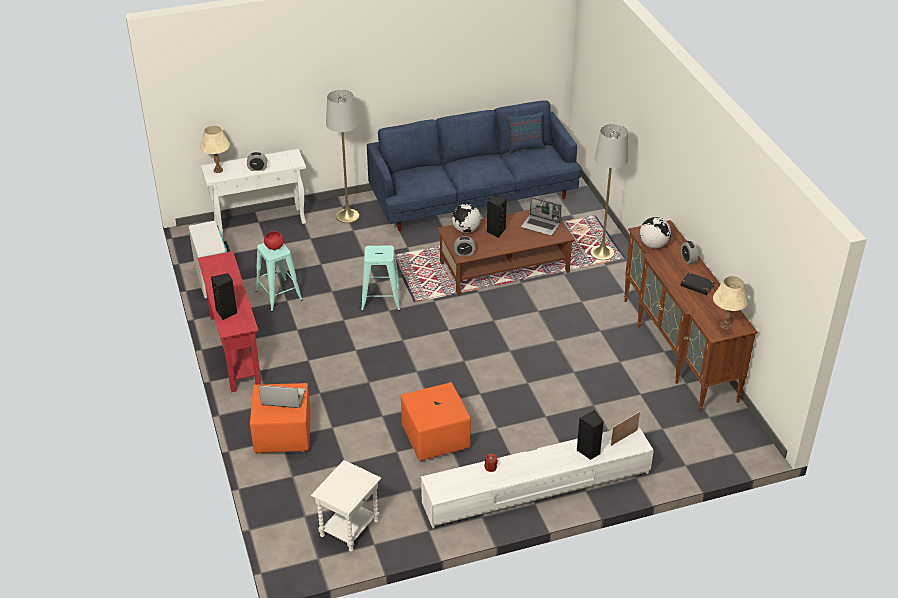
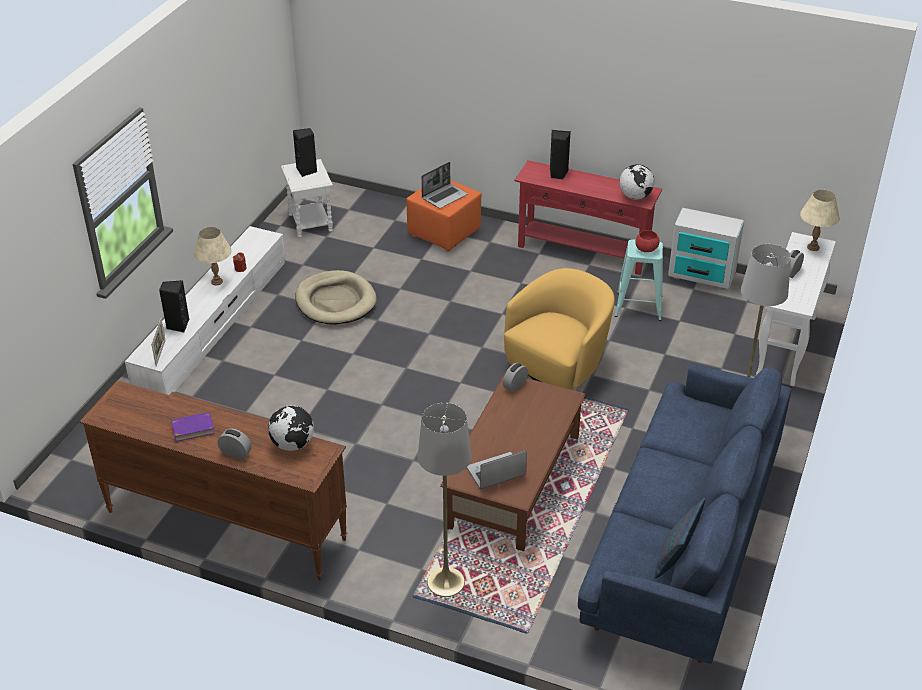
camera: 130 degrees right, 0 degrees up
turquoise stool [361,245,401,311] -> yellow armchair [504,268,615,390]
orange ottoman [401,382,471,461] -> beige dog bed [296,270,377,325]
globe [452,204,481,233] -> globe moved to [619,164,654,200]
black speaker [487,196,507,238] -> black speaker moved to [293,128,317,177]
black book [681,272,715,295] -> purple book [166,412,215,442]
beige table lamp [713,276,749,330] -> beige table lamp moved to [194,227,232,285]

